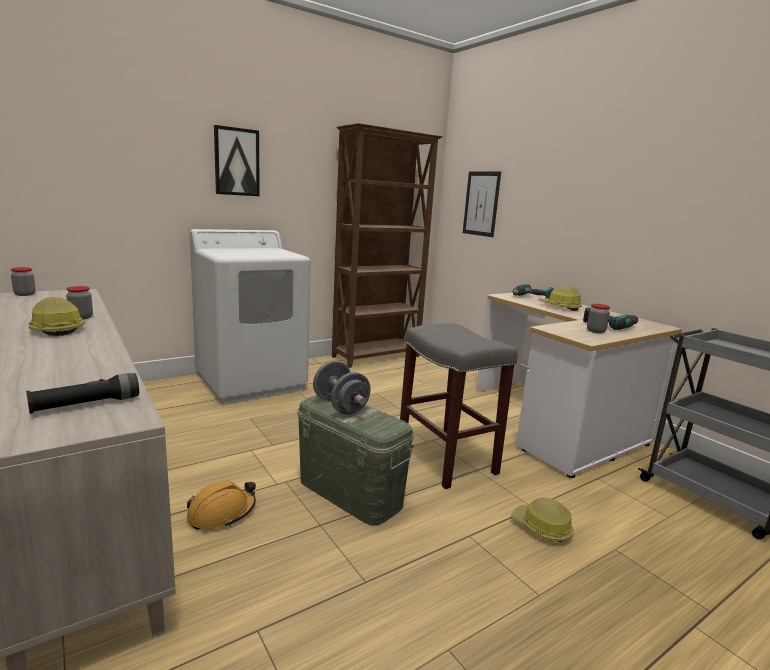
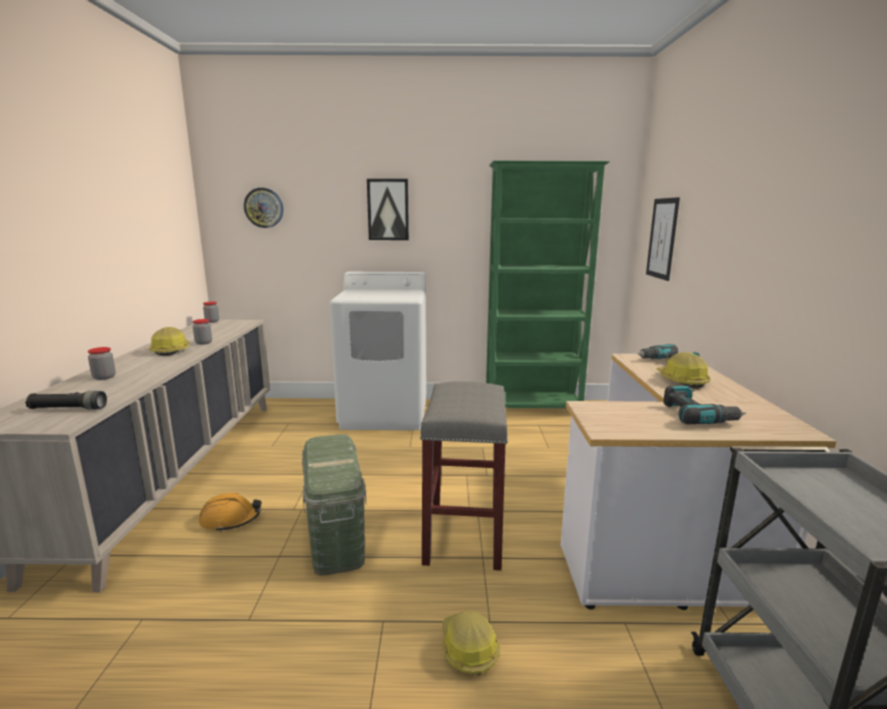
camera: 35 degrees right, 0 degrees up
grey dumbbell [313,361,371,415] -> none
brown bookcase [332,123,443,368] -> green bookcase [486,161,610,408]
jar [587,304,610,333] -> jar moved to [88,347,116,380]
none -> wall clock [244,188,283,228]

